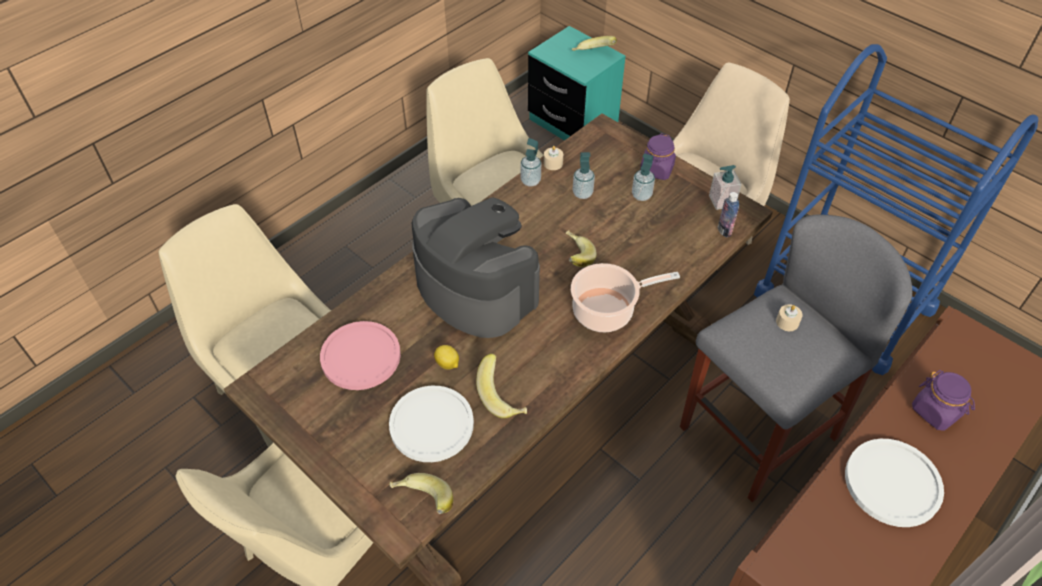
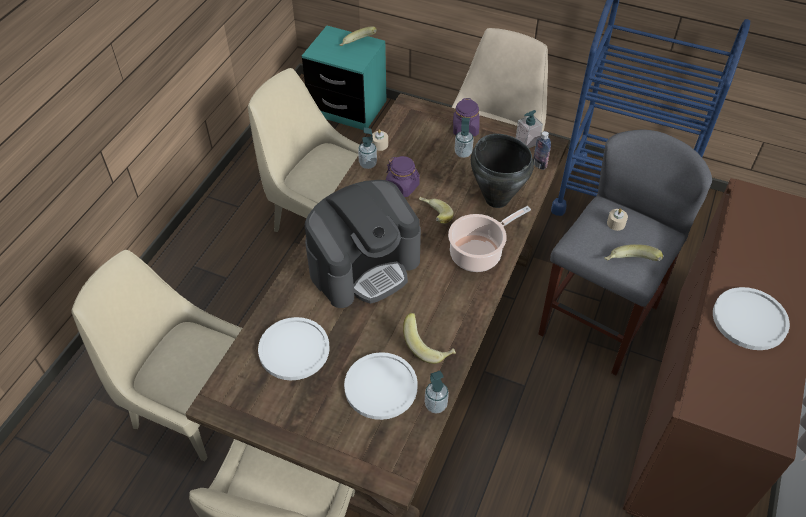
camera: 20 degrees left, 0 degrees up
pink plate [320,321,401,390] -> white plate [258,317,330,380]
banana [389,473,453,514] -> banana moved to [604,244,663,261]
coffee machine [412,198,540,338] -> coffee machine turned 120 degrees clockwise [305,180,421,308]
lemon [434,345,459,370] -> none
soap dispenser [573,152,595,199] -> soap dispenser moved to [425,371,449,414]
purple jar [912,370,975,431] -> purple jar moved to [386,156,420,197]
none -> black cooking pot [471,134,534,208]

